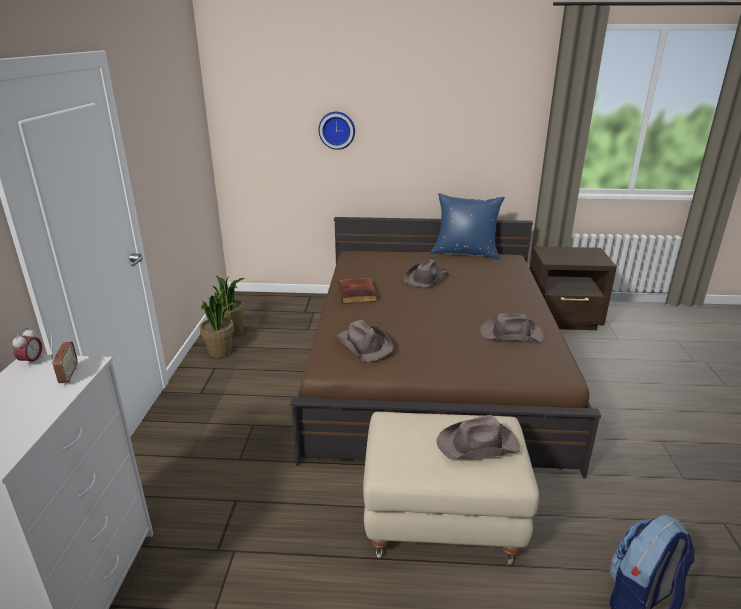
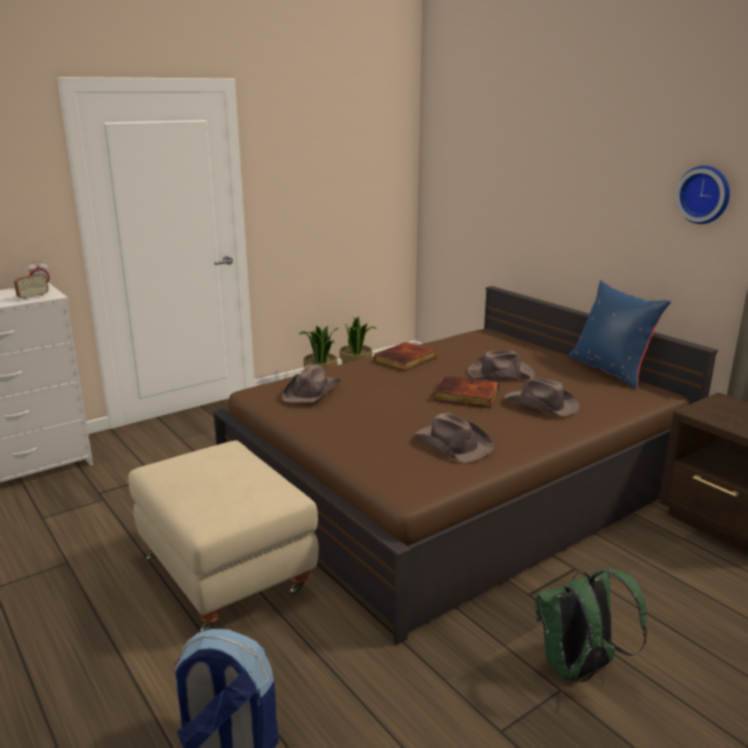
camera: 50 degrees right, 5 degrees down
wall clock [318,112,355,150] -> wall clock moved to [675,166,730,224]
brown hat [436,415,520,459] -> brown hat moved to [504,377,579,417]
none -> book [434,376,499,408]
none -> green backpack [535,567,647,682]

